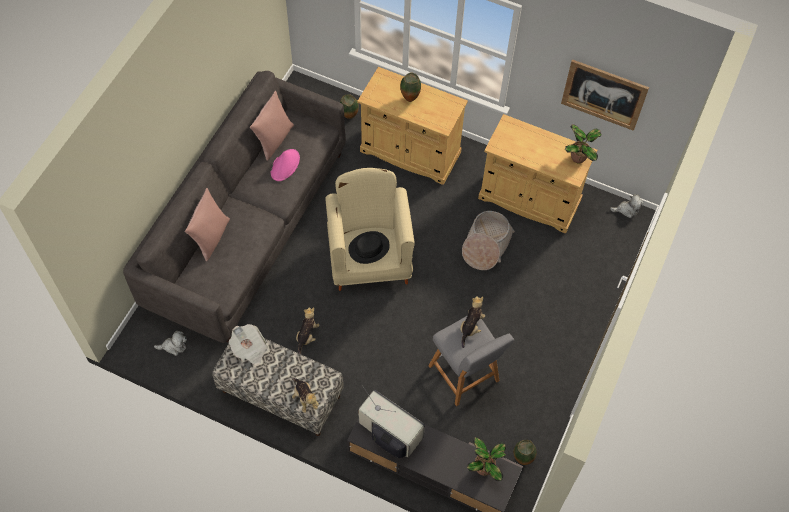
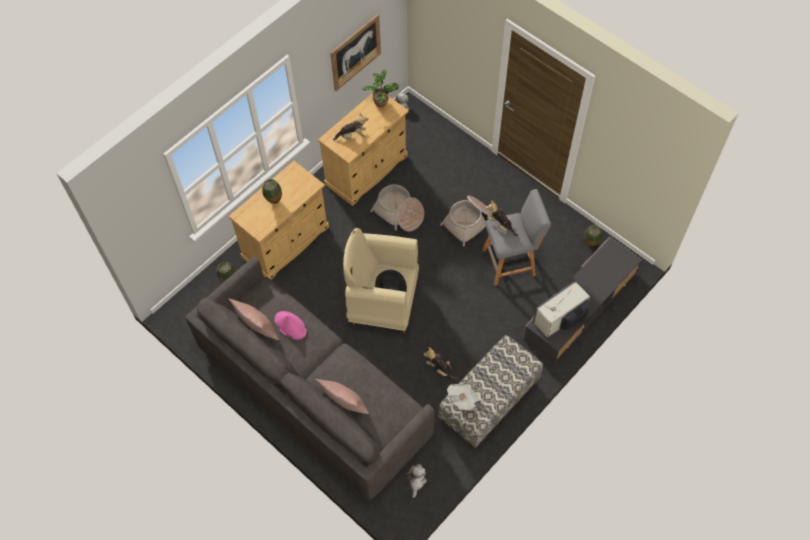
camera: 70 degrees left, 0 degrees up
plush toy [292,378,319,413] -> plush toy moved to [333,113,368,141]
potted plant [467,437,506,481] -> none
none -> basket [440,195,492,247]

